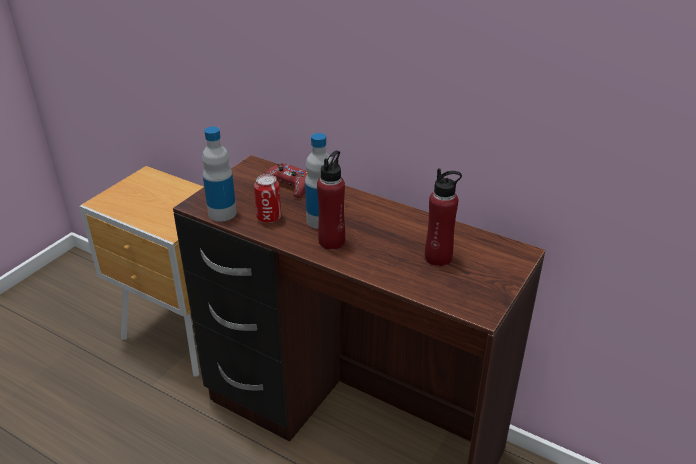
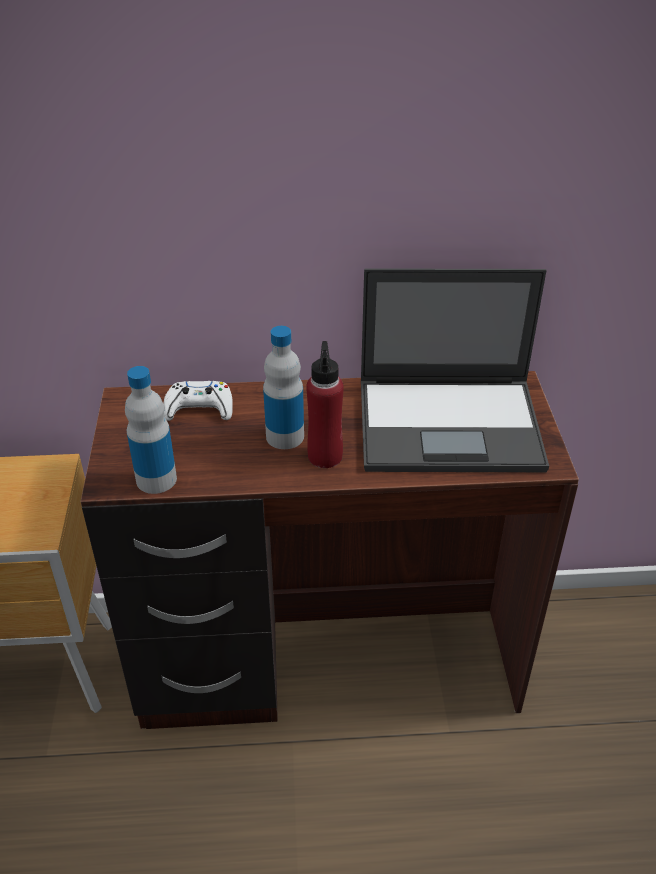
camera: 35 degrees left, 5 degrees up
can [254,174,281,223] -> none
red game controller [265,163,307,198] -> white game controller [163,381,233,421]
red bottle [425,168,462,266] -> laptop [361,268,549,472]

